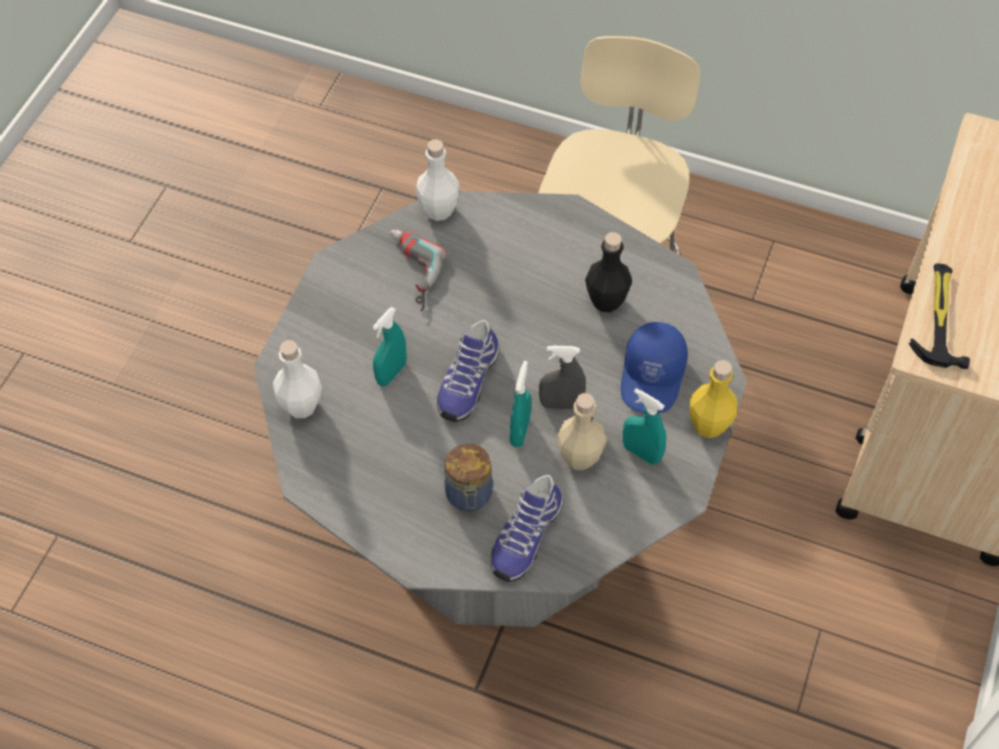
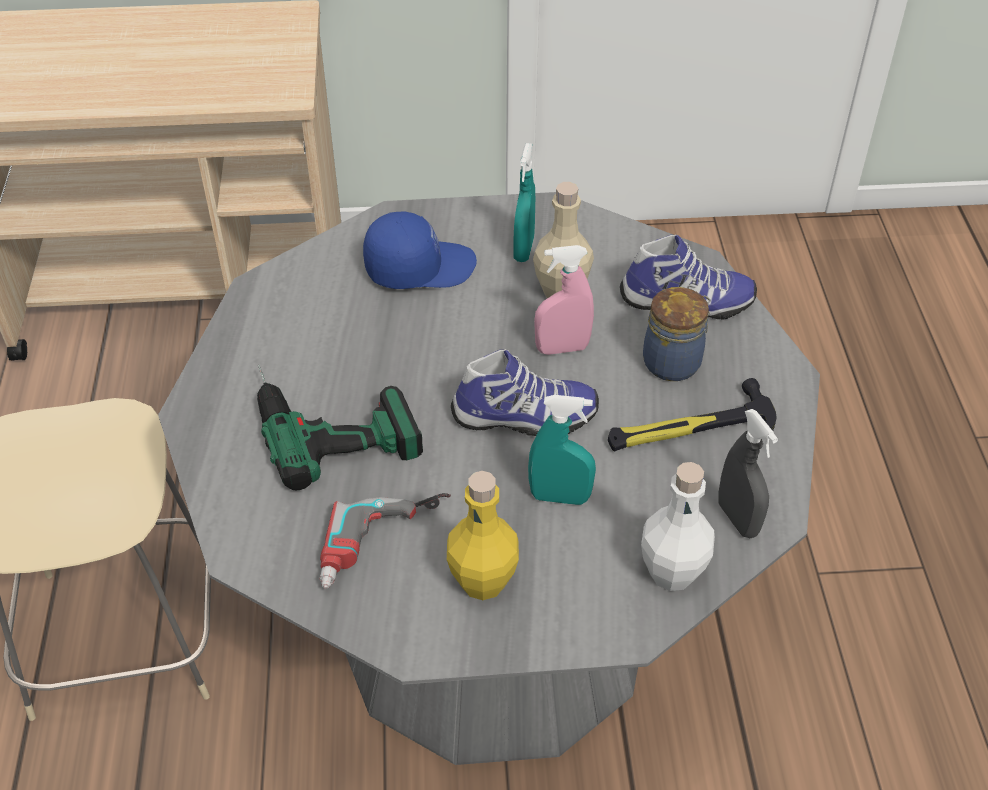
camera: 115 degrees left, 10 degrees down
white bottle [415,139,460,221] -> none
turquoise spray bottle [510,361,531,447] -> pink spray bottle [534,245,594,355]
grey spray bottle [539,346,586,409] -> grey spray bottle moved to [718,409,778,538]
black bottle [585,232,632,312] -> none
yellow bottle [689,360,738,438] -> yellow bottle moved to [447,471,519,600]
hammer [909,263,970,369] -> hammer moved to [608,378,776,451]
none -> power drill [257,365,423,490]

